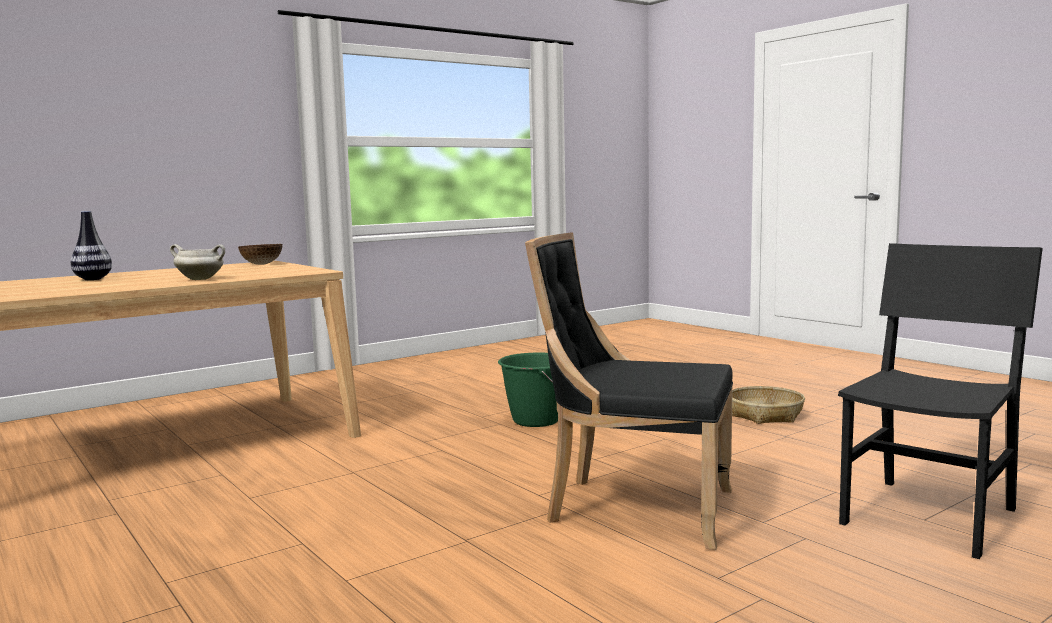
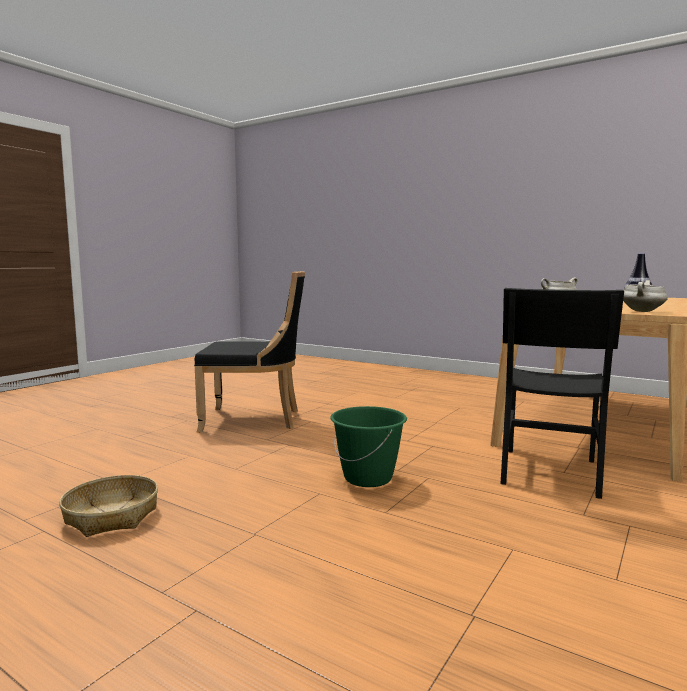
camera: 160 degrees right, 0 degrees up
bowl [238,244,282,265] -> white cooking pot [623,280,668,312]
black chair [838,243,1043,559] -> black chair moved to [500,288,624,499]

